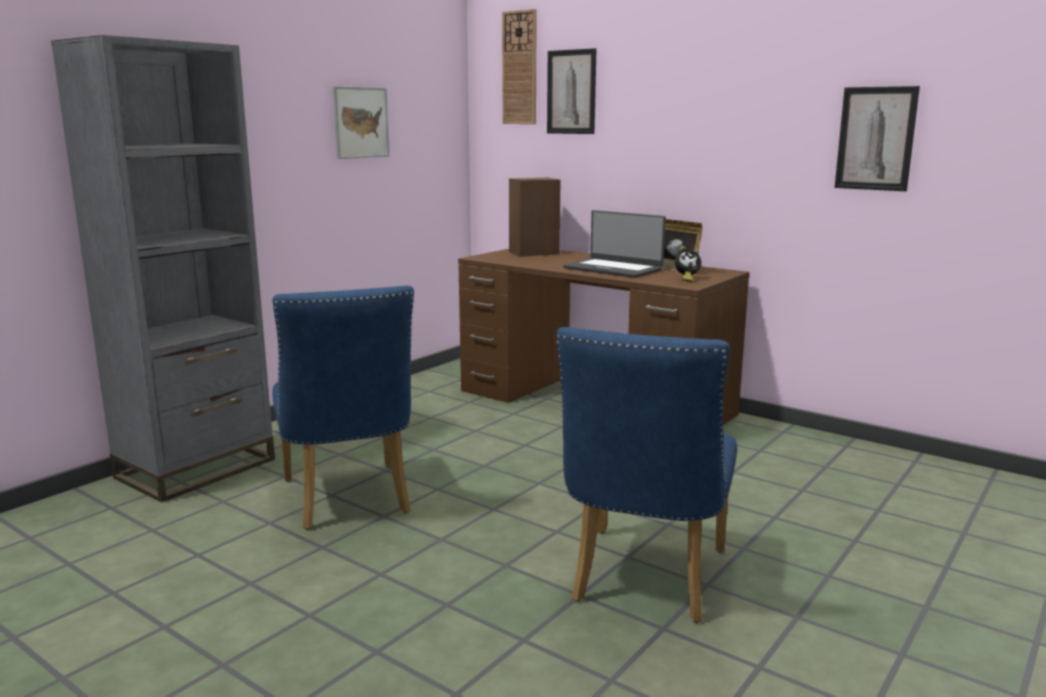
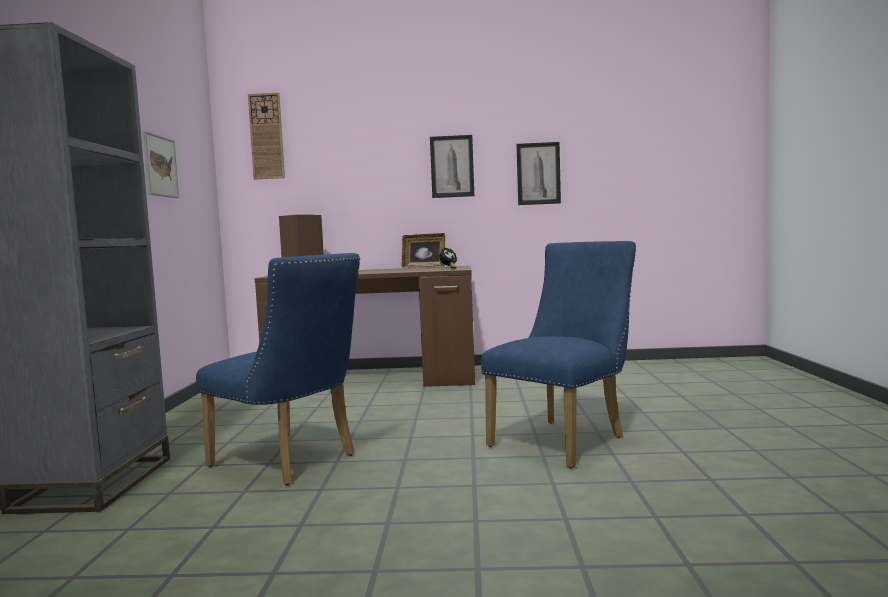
camera: 35 degrees left, 10 degrees down
picture [547,48,597,134] -> picture moved to [430,135,474,198]
blue chair [556,327,737,623] -> blue chair turned 120 degrees counterclockwise [481,241,636,469]
laptop [563,210,666,278] -> none

